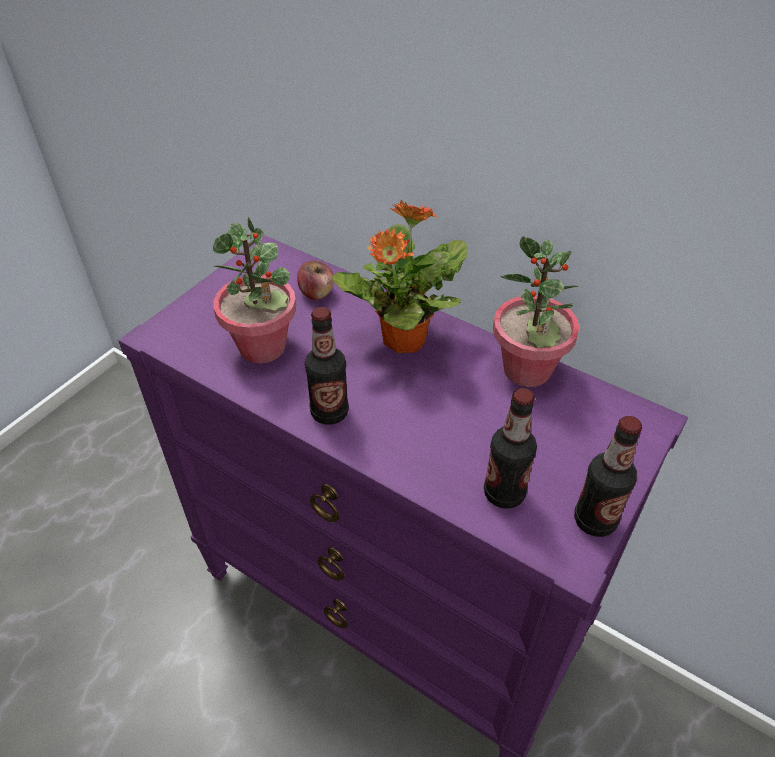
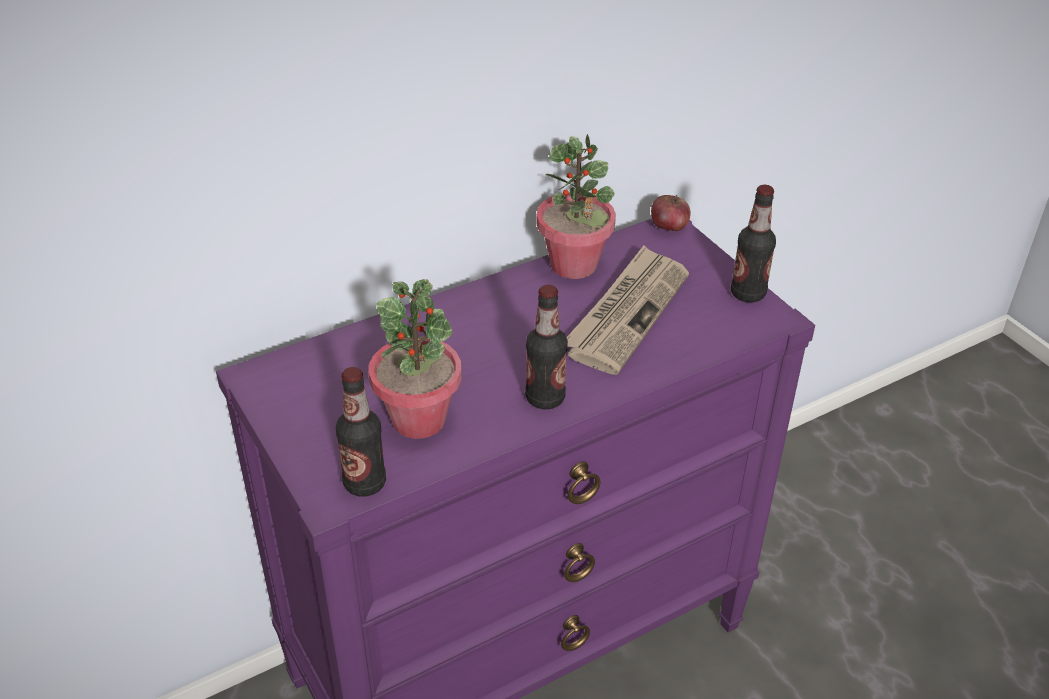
camera: 65 degrees left, 5 degrees down
apple [297,261,334,300] -> apple moved to [651,195,691,231]
potted plant [332,200,468,353] -> none
bottle [484,388,537,509] -> bottle moved to [336,367,386,497]
none -> newspaper [567,246,689,375]

